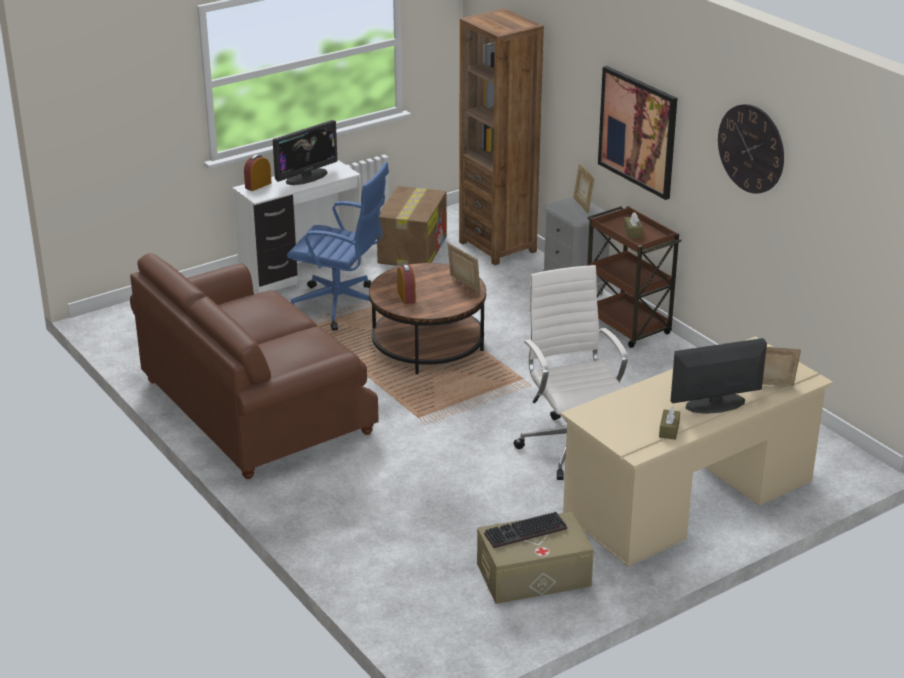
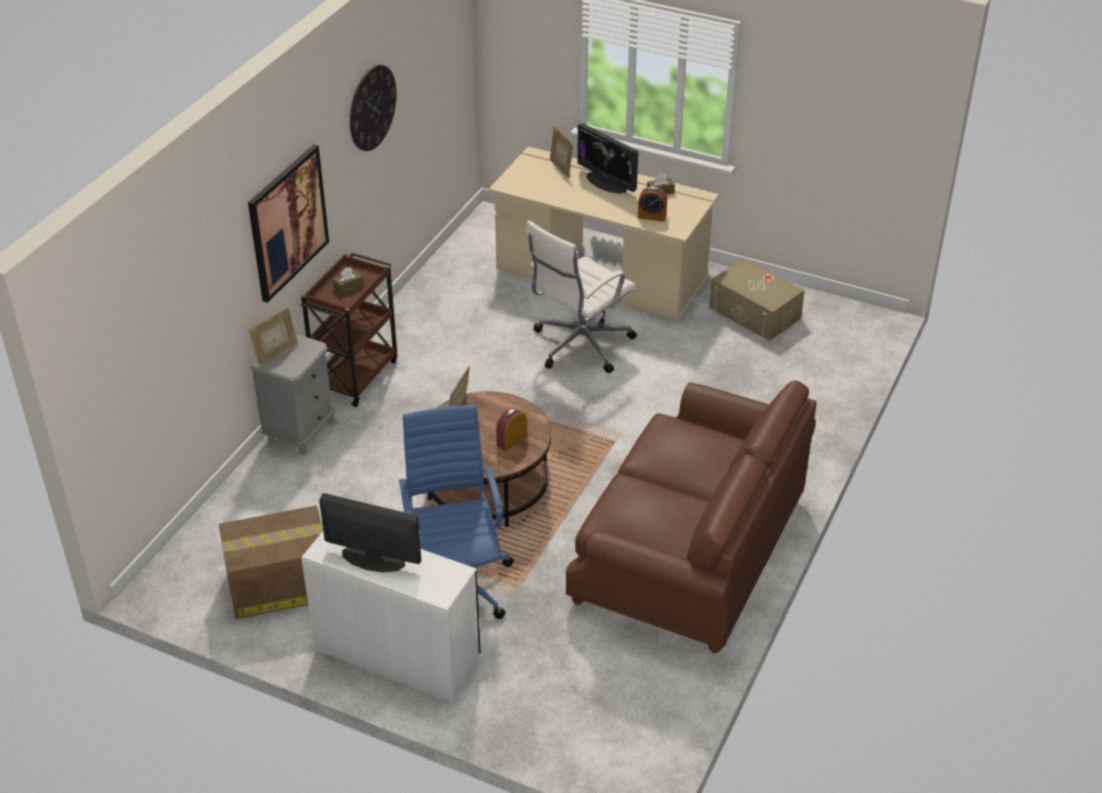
camera: 120 degrees left, 10 degrees up
alarm clock [244,154,271,191] -> alarm clock moved to [638,186,667,222]
brown bookcase [459,9,544,265] -> none
keyboard [484,512,567,548] -> none

